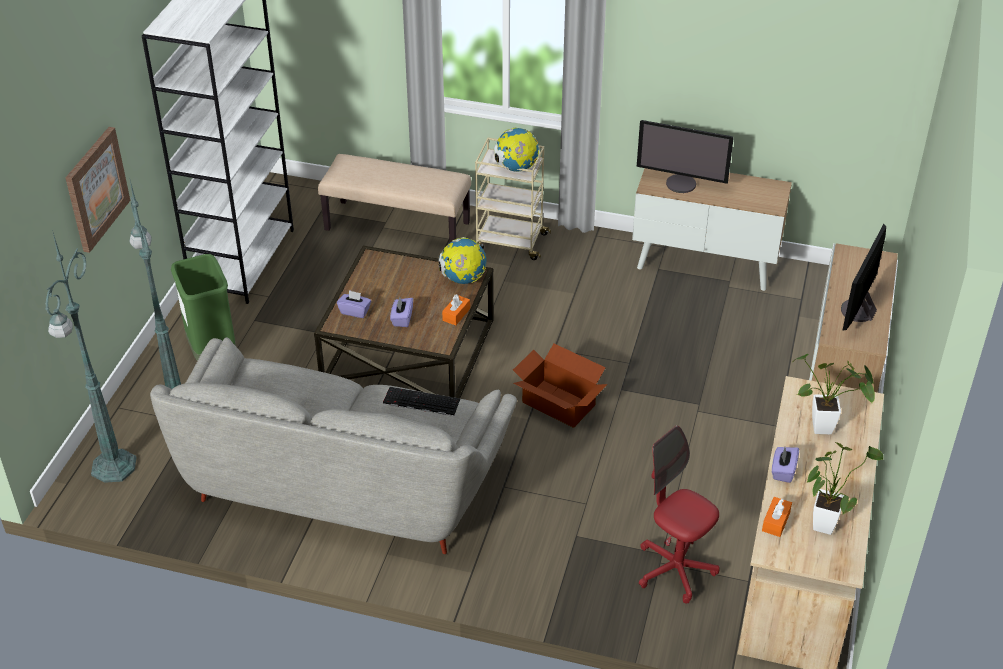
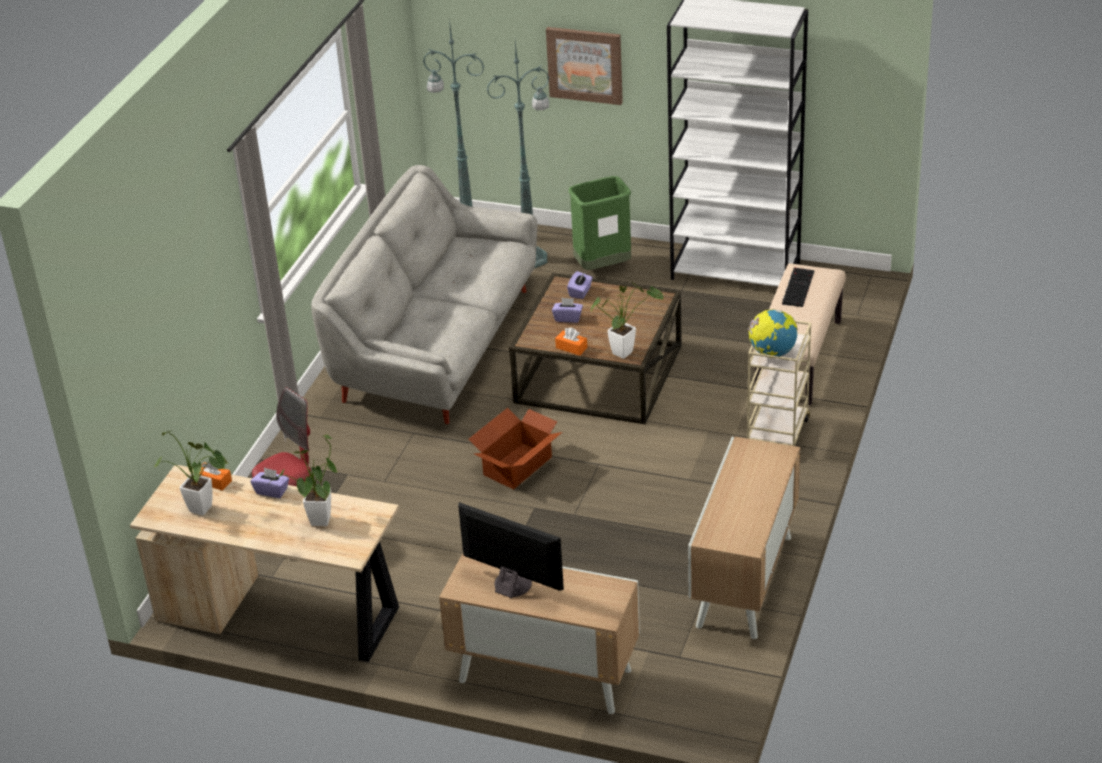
camera: 95 degrees right, 5 degrees down
keyboard [383,387,460,416] -> keyboard moved to [782,268,815,307]
globe [439,237,486,284] -> potted plant [591,282,663,359]
monitor [637,120,734,193] -> none

